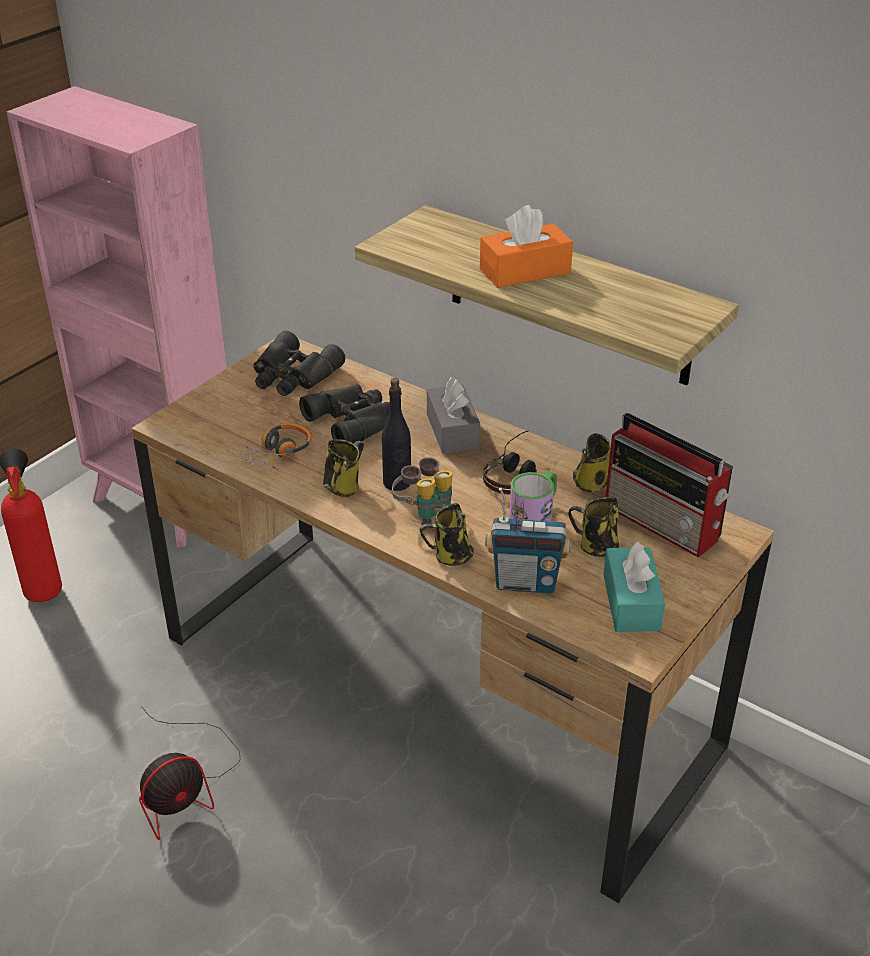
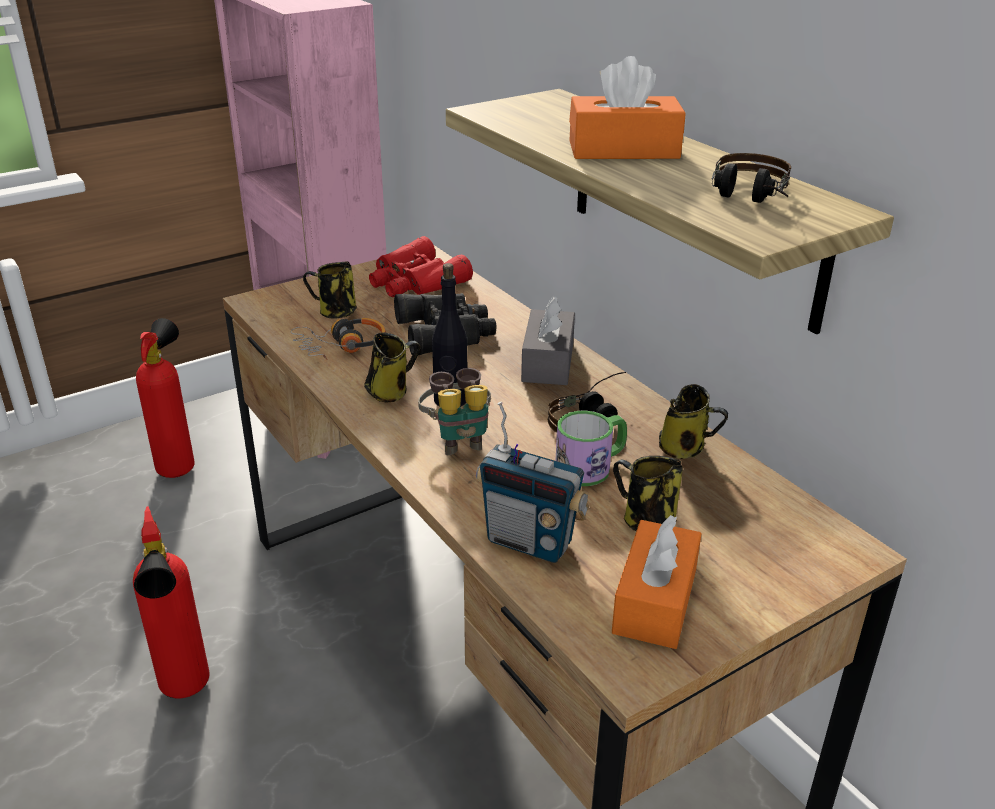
camera: 20 degrees right, 5 degrees down
fan [139,707,241,840] -> fire extinguisher [133,506,209,698]
black binoculars [253,330,345,396] -> red binoculars [369,236,473,297]
mug [419,503,474,566] -> mug moved to [303,261,357,319]
turquoise tissue box [603,541,665,632] -> orange tissue box [612,515,702,649]
radio [606,413,733,558] -> none
none -> headphones [712,153,791,203]

